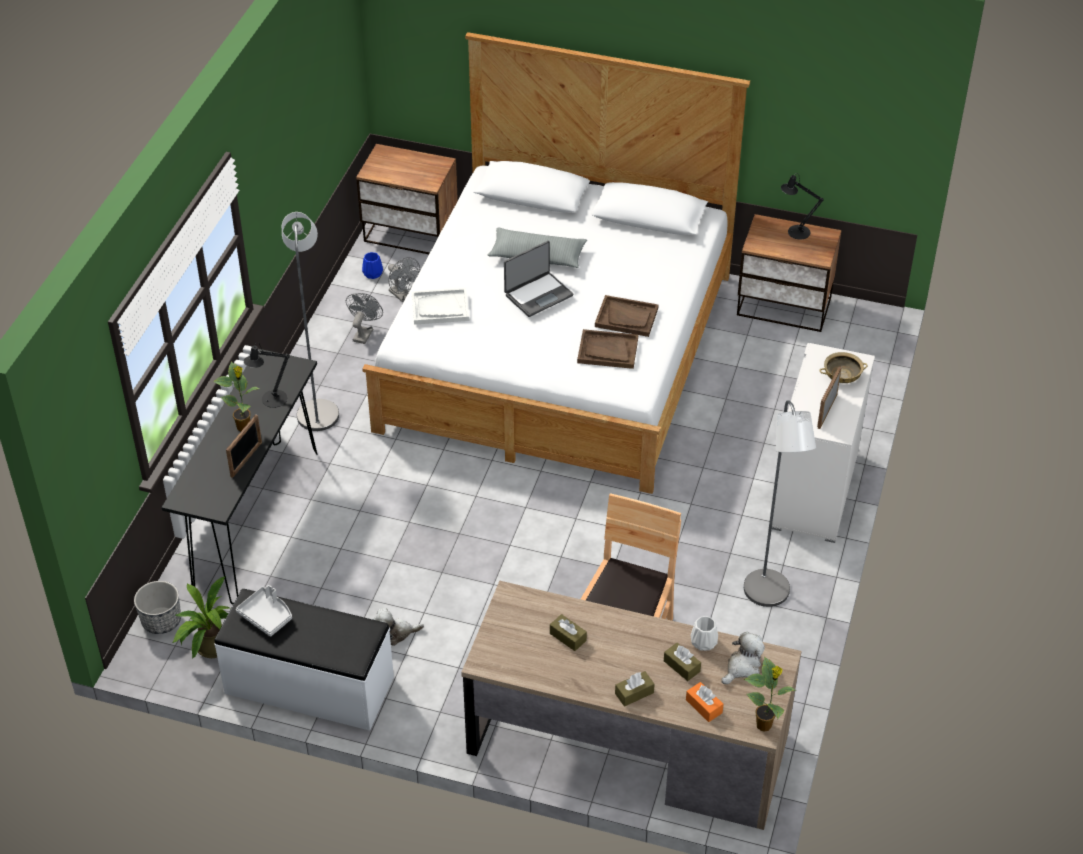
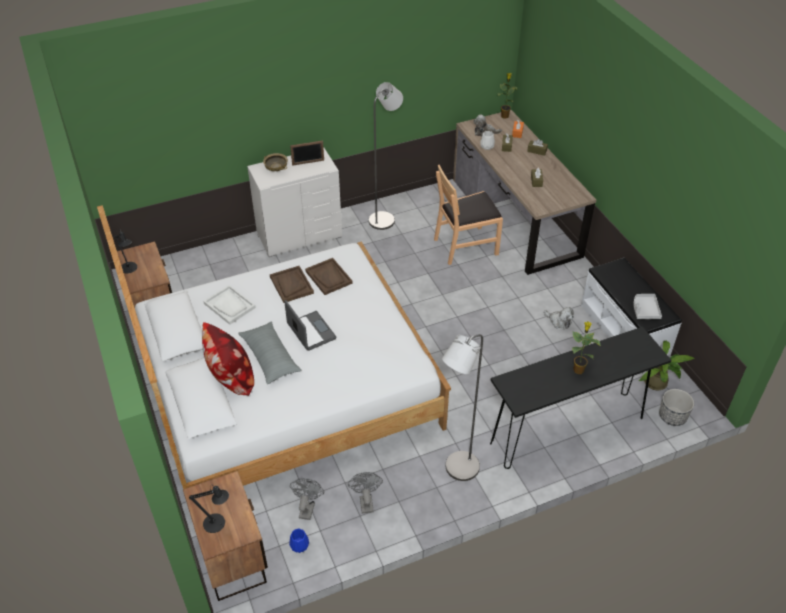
camera: 130 degrees left, 0 degrees up
picture frame [226,414,262,478] -> none
black table lamp [244,342,290,408] -> black table lamp moved to [189,485,229,533]
grey fan [346,293,383,344] -> grey fan turned 105 degrees clockwise [348,472,383,513]
white tray [412,288,469,325] -> white tray moved to [203,285,256,325]
laptop [504,241,573,317] -> laptop turned 45 degrees clockwise [284,300,336,351]
none -> pillow [202,322,254,396]

